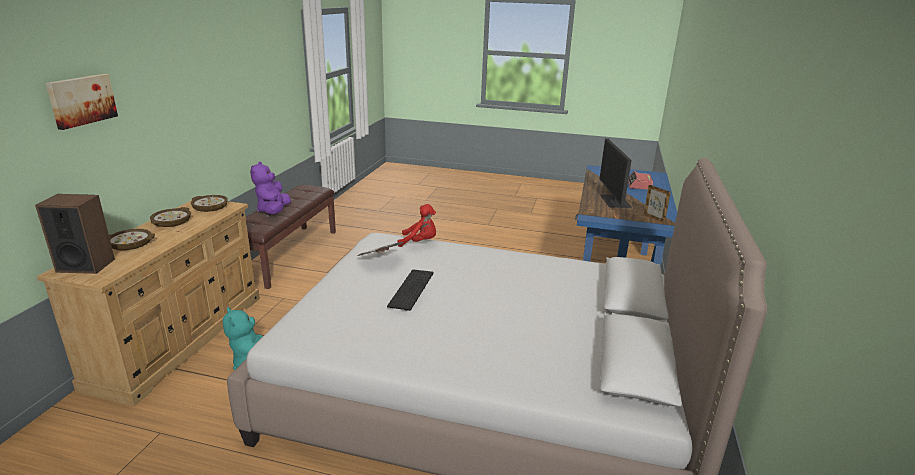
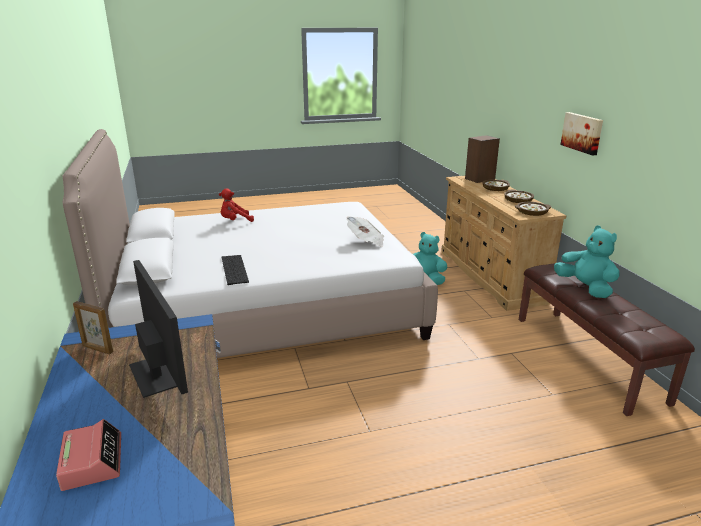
camera: 150 degrees right, 0 degrees up
picture [46,74,118,130] -> picture moved to [560,112,603,156]
purple plush toy [250,162,291,214] -> turquoise plush toy [554,225,620,298]
keyboard [387,269,433,311] -> keyboard moved to [222,255,249,285]
red plush toy [397,204,436,247] -> red plush toy moved to [219,188,254,222]

